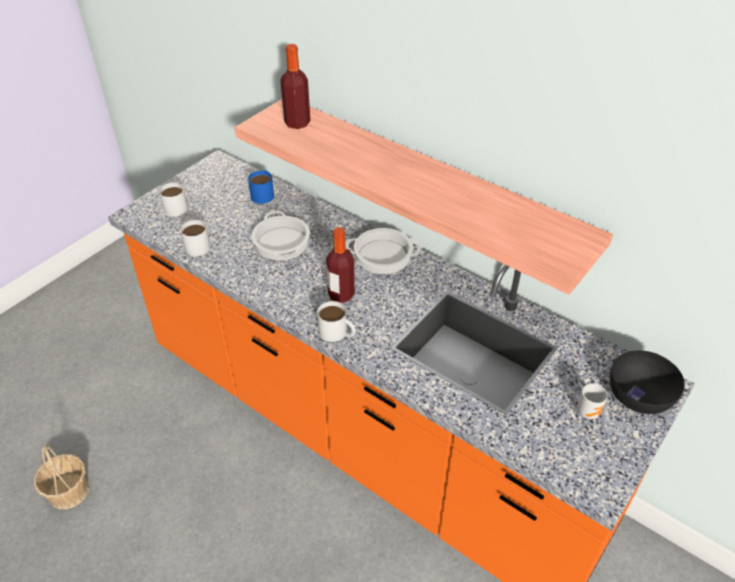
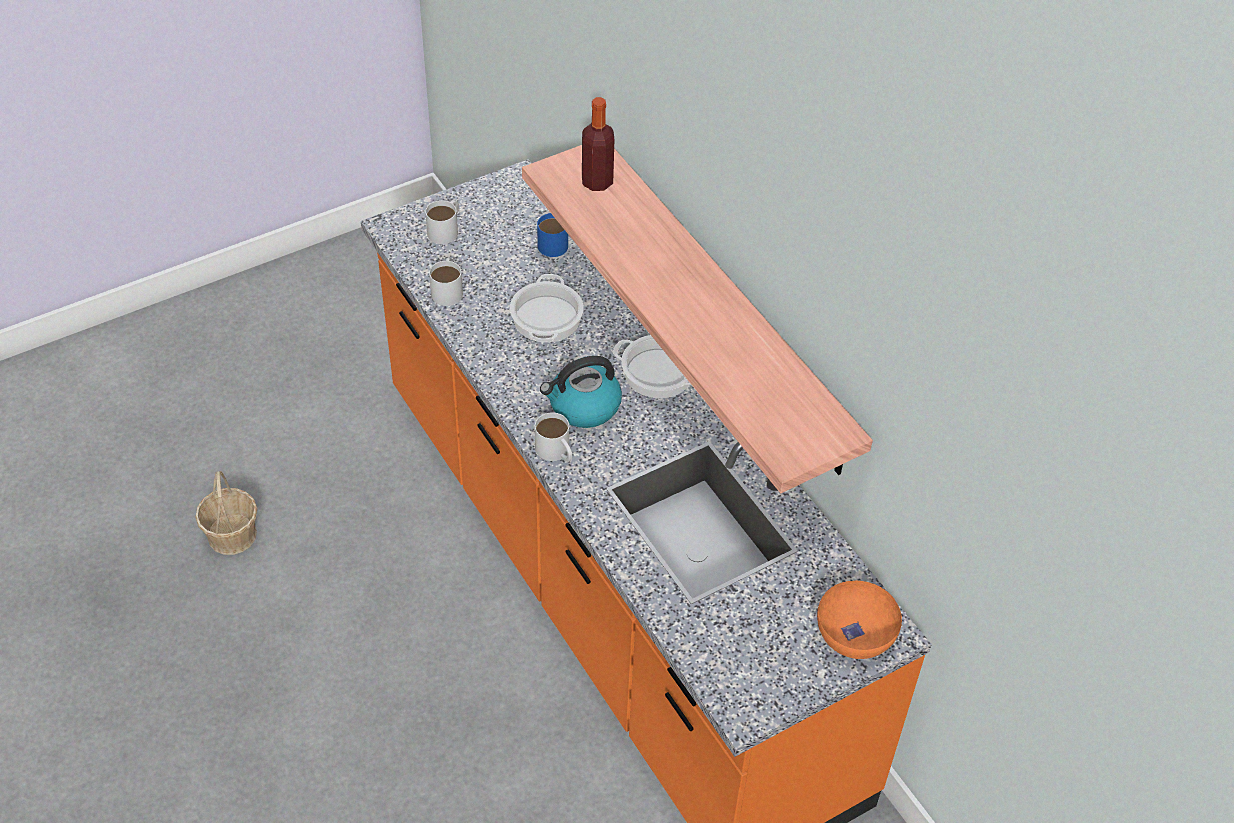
camera: 20 degrees right, 5 degrees up
bottle [326,227,355,303] -> kettle [540,356,622,428]
mug [577,384,608,419] -> none
black bowl [610,350,684,414] -> orange bowl [817,581,902,659]

